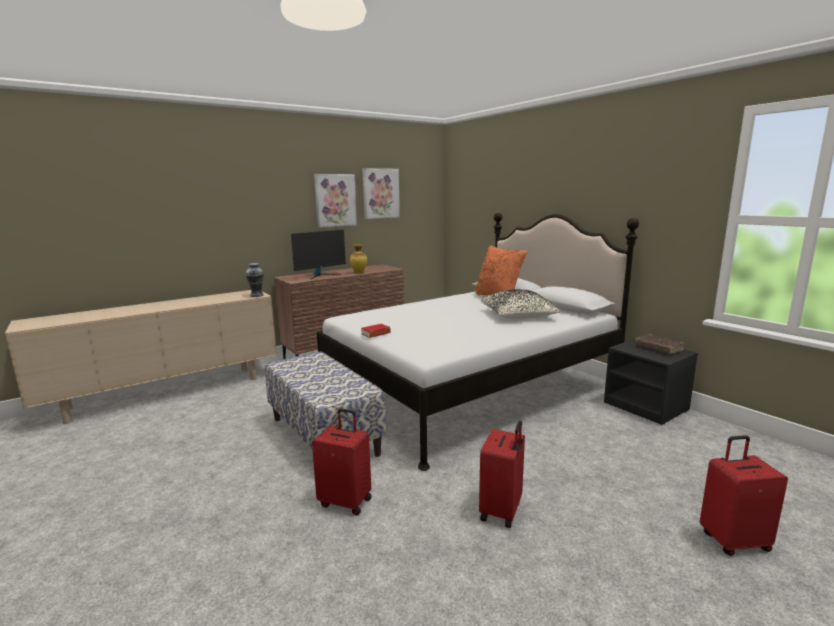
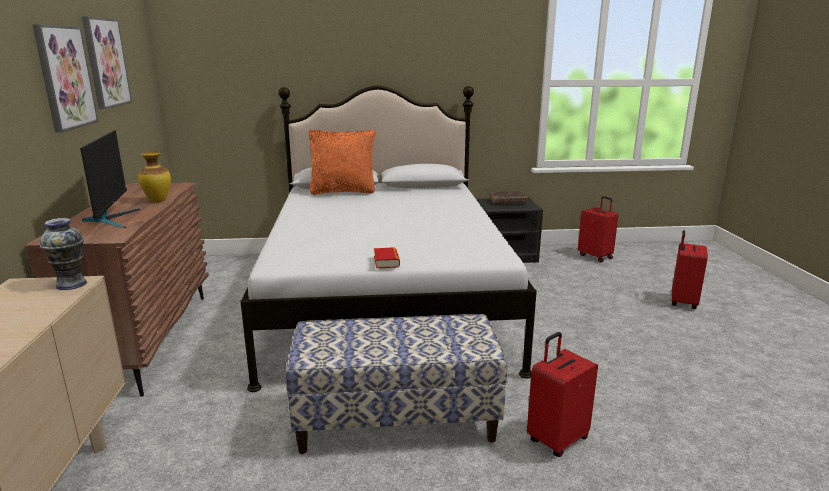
camera: 60 degrees left, 5 degrees up
red suitcase [479,420,525,528] -> red suitcase moved to [578,196,618,262]
beige pillow [481,289,560,319] -> none

